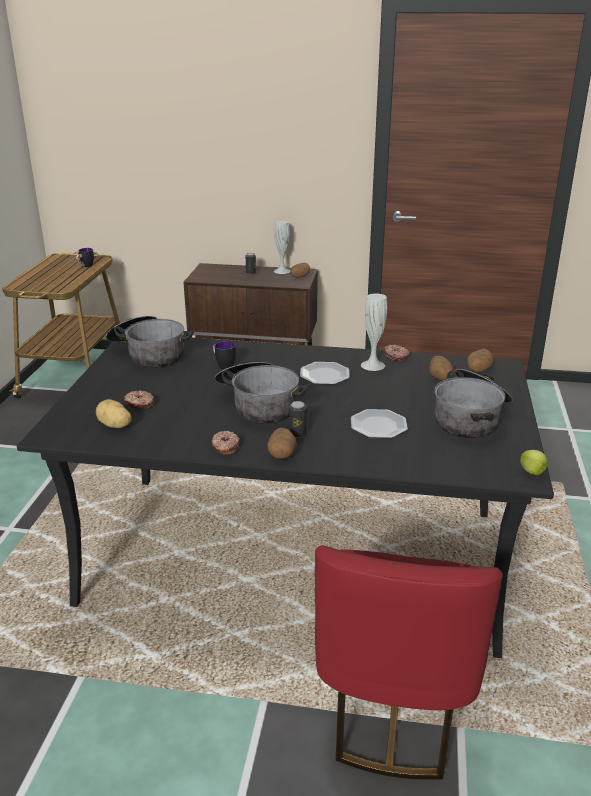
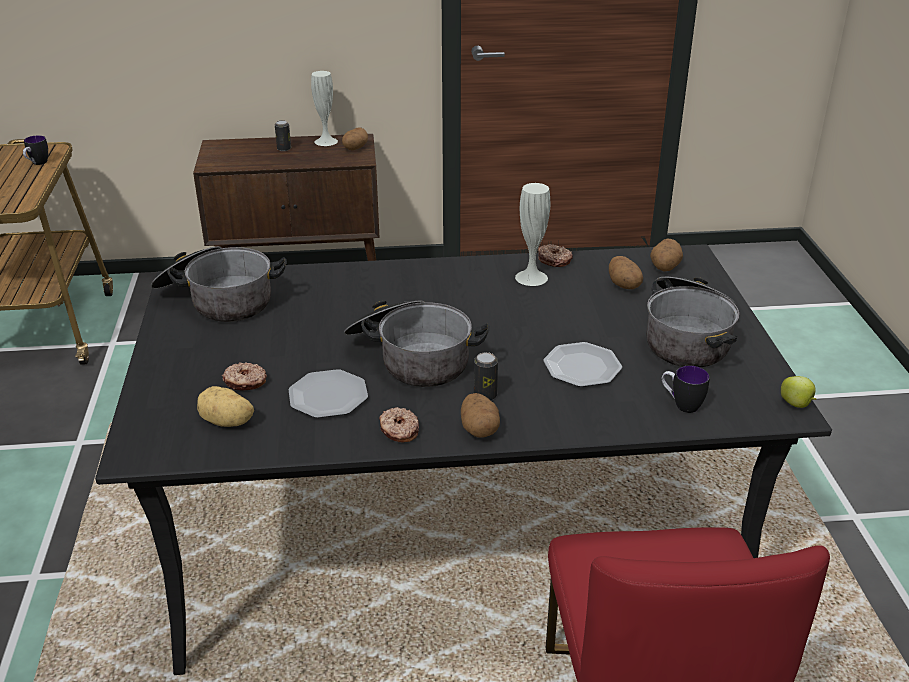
camera: 15 degrees left, 5 degrees up
mug [213,341,236,370] -> mug moved to [662,366,710,413]
plate [300,362,349,385] -> plate moved to [288,369,368,418]

